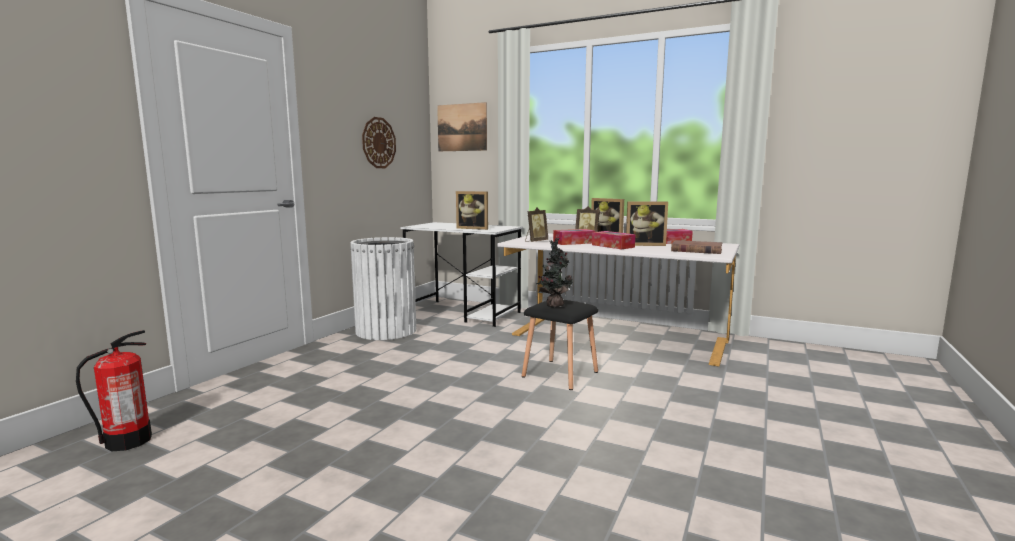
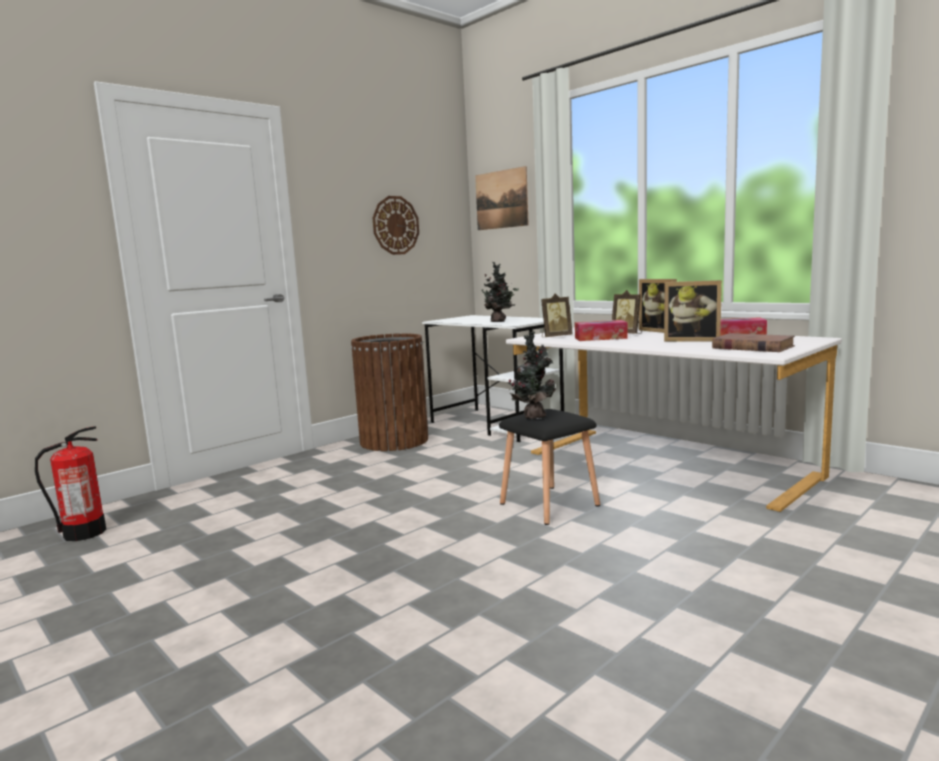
camera: 20 degrees right, 0 degrees up
white trash can [350,237,416,340] -> brown trash can [351,333,428,451]
picture frame [456,191,488,230] -> potted plant [479,262,519,322]
tissue box [592,231,635,249] -> none

